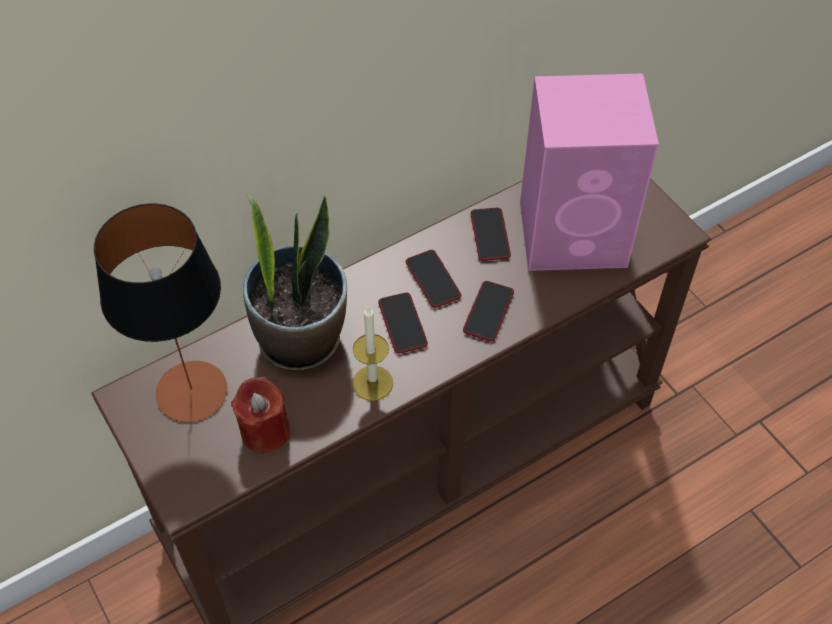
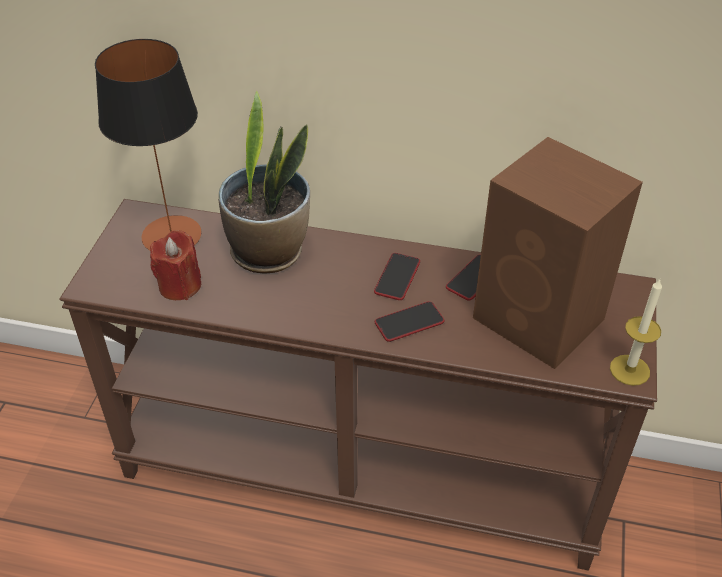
camera: 45 degrees right, 10 degrees down
candle [352,306,393,401] -> candle moved to [610,279,662,386]
phone [378,293,428,354] -> none
pink speaker [520,73,659,271] -> brown speaker [473,137,643,369]

